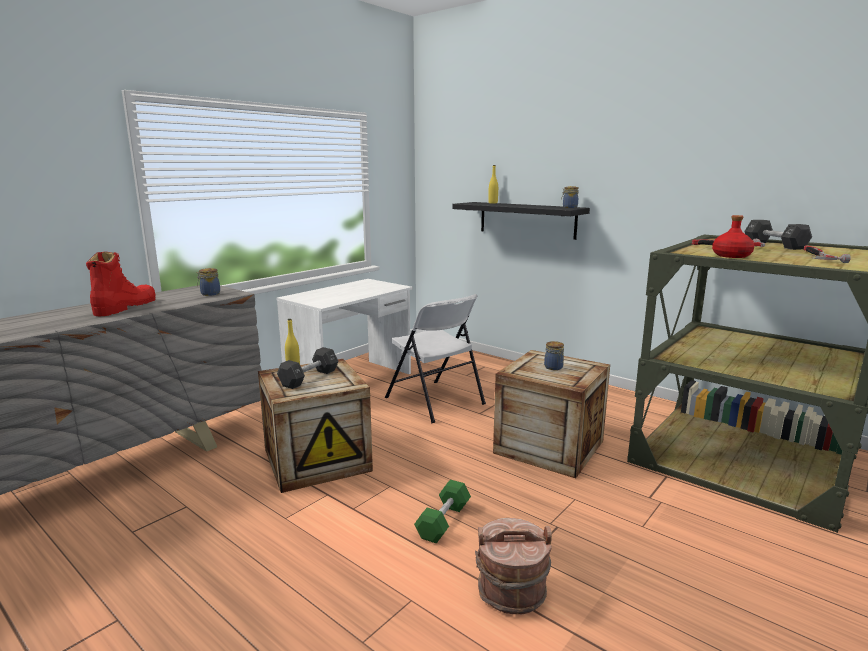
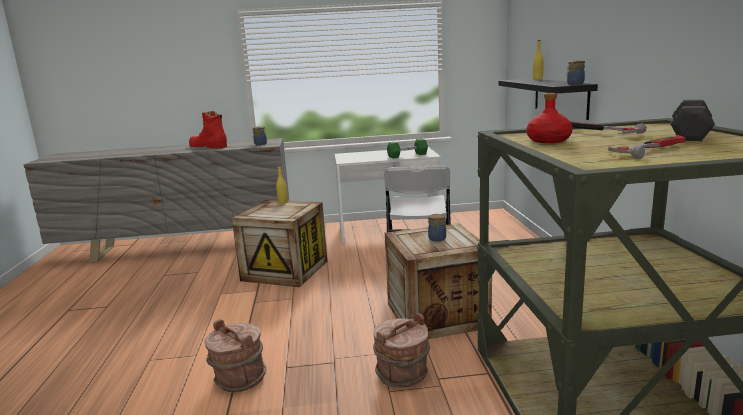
camera: 45 degrees right, 0 degrees up
red boot [86,252,156,316] -> red boot turned 120 degrees counterclockwise [189,111,227,148]
black dumbbell [277,347,339,389] -> none
green dumbbell [414,480,471,544] -> green dumbbell moved to [387,139,428,159]
none -> brown bucket [373,313,430,388]

